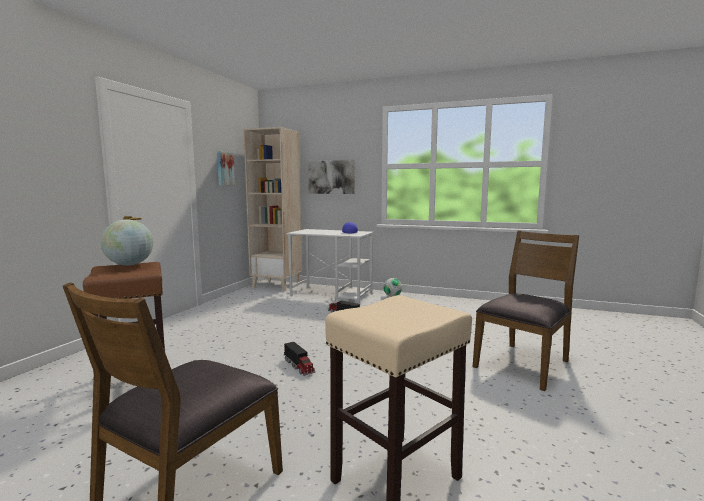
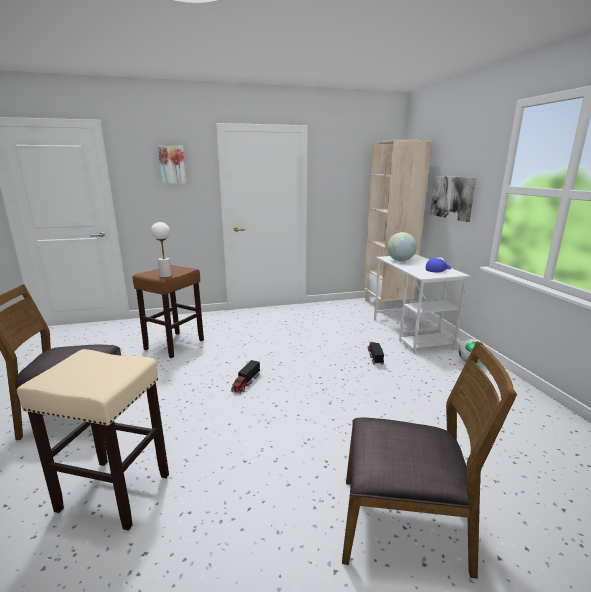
camera: 55 degrees right, 10 degrees up
globe [101,219,153,266] -> globe moved to [387,232,417,261]
picture [217,151,235,185] -> picture moved to [158,146,186,184]
none -> white table lamp [151,222,172,278]

